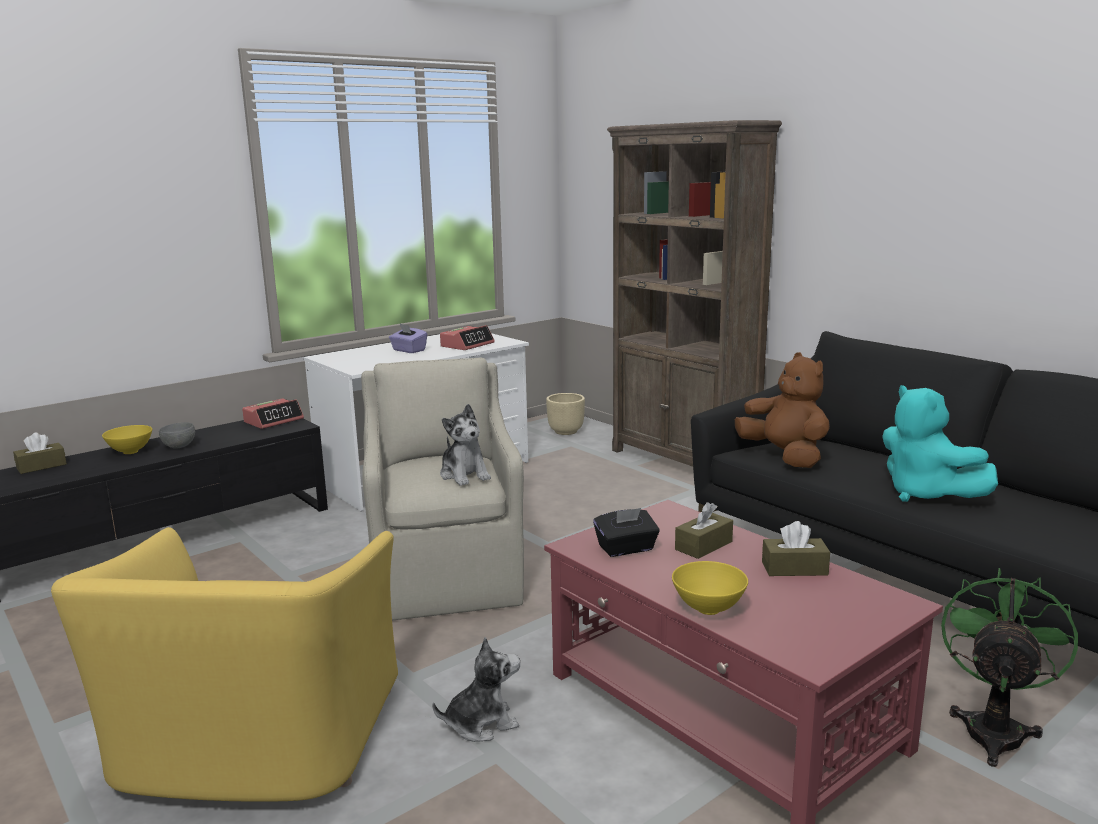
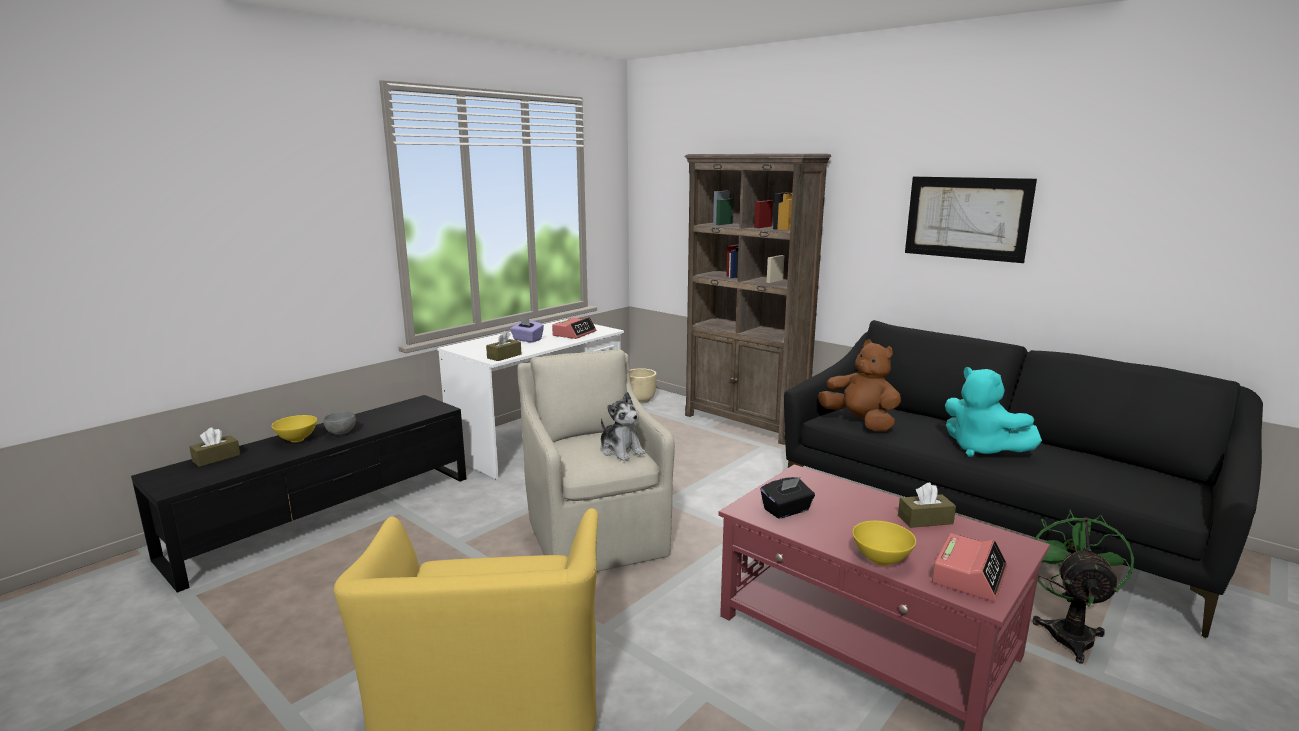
camera: 10 degrees left, 0 degrees up
alarm clock [242,398,304,429] -> alarm clock moved to [932,533,1007,601]
plush toy [432,637,520,742] -> none
brown tissue box [675,502,733,559] -> brown tissue box moved to [486,331,521,361]
none -> picture [905,177,1037,263]

